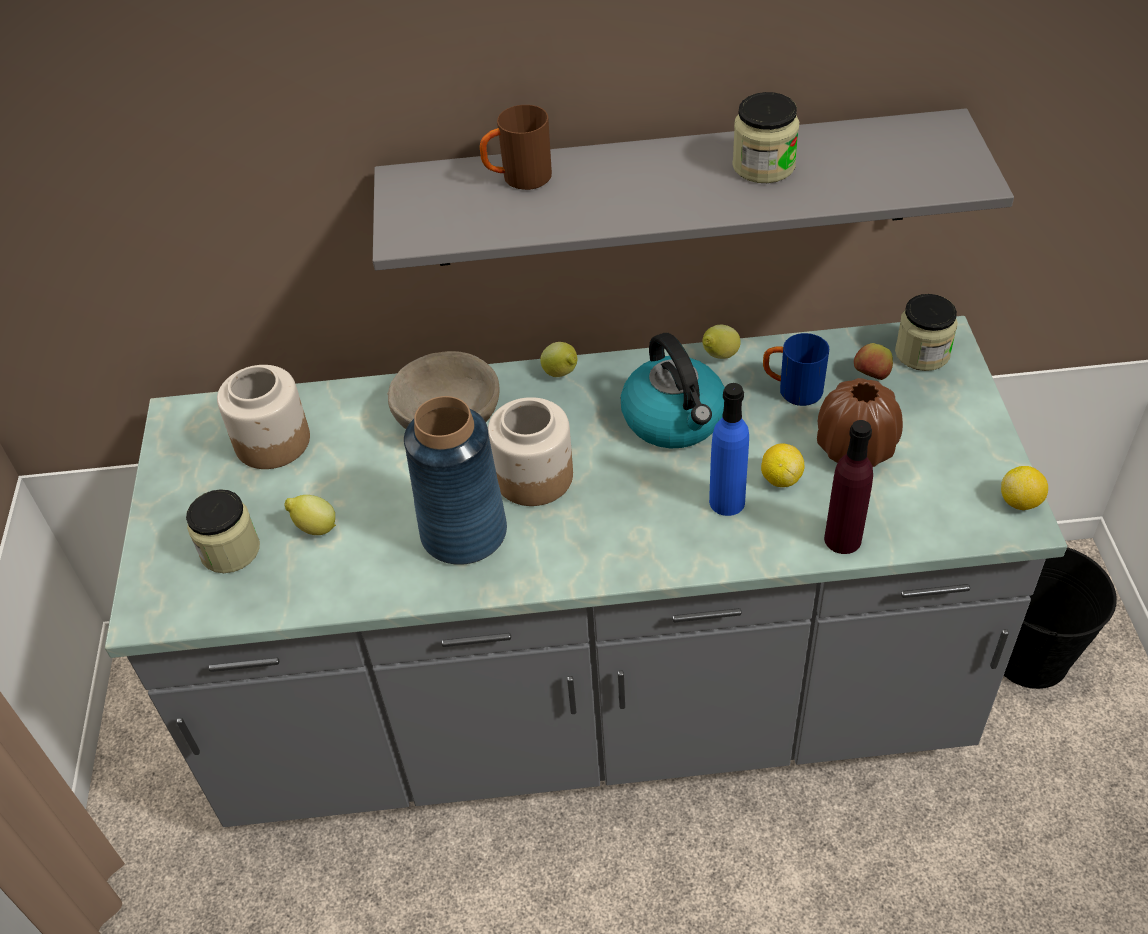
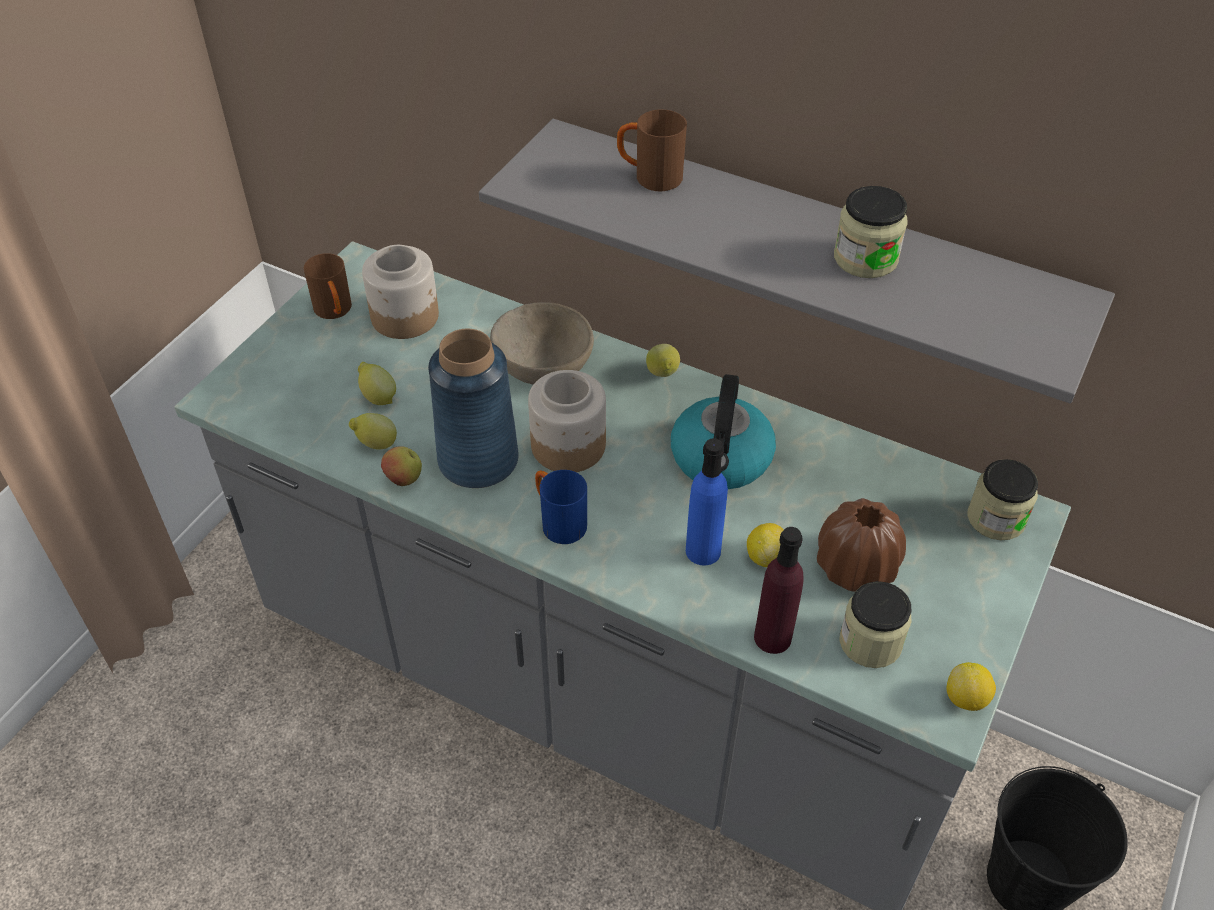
camera: 30 degrees right, 0 degrees up
jar [186,489,260,573] -> jar moved to [840,581,911,668]
lemon [702,325,741,359] -> lemon moved to [349,413,397,450]
blue mug [763,333,829,406] -> blue mug moved to [535,470,587,544]
apple [854,343,893,380] -> apple moved to [381,446,422,486]
none -> brown mug [304,253,352,319]

